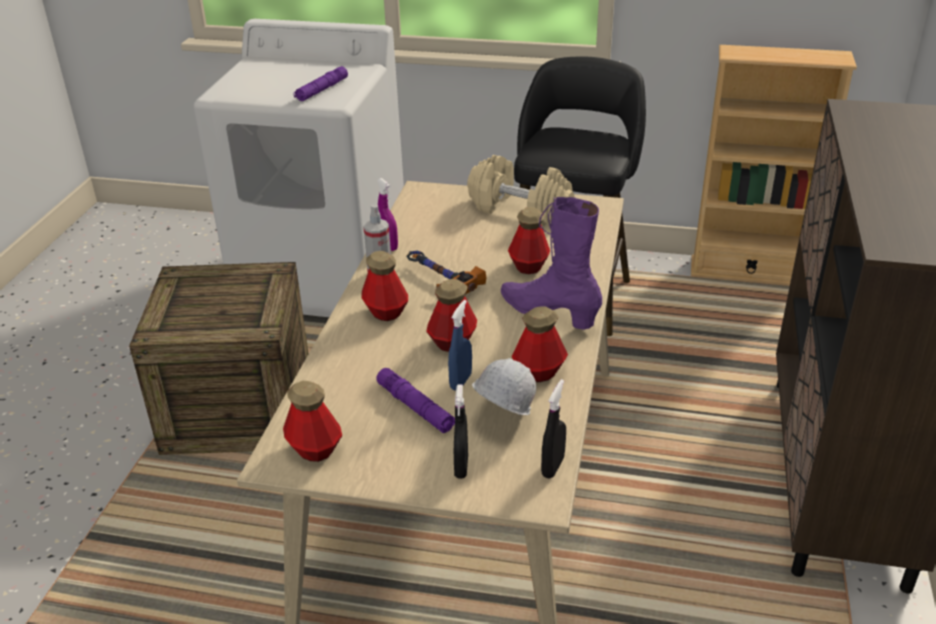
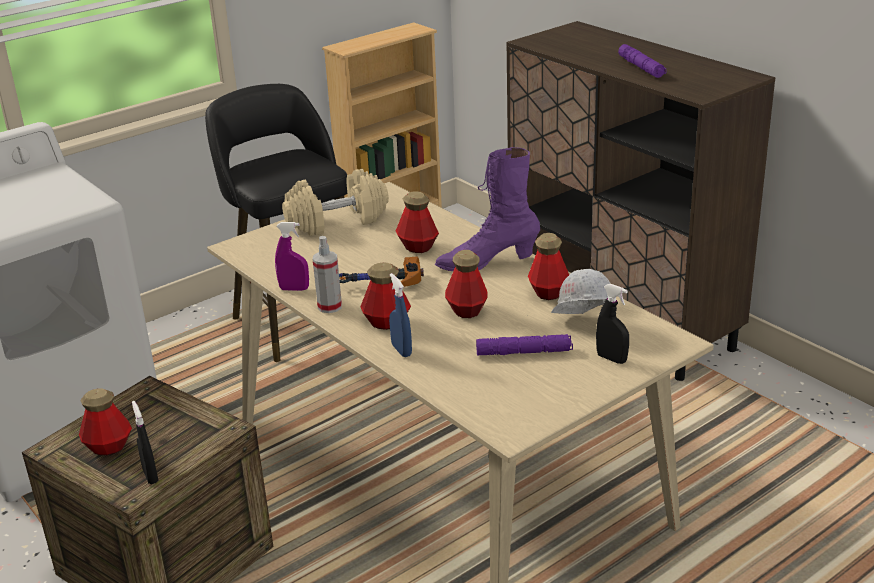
camera: 50 degrees left, 5 degrees down
bottle [283,381,342,462] -> bottle moved to [79,389,132,455]
purple flashlight [293,66,348,101] -> purple flashlight moved to [618,44,667,78]
blue spray bottle [448,300,472,391] -> blue spray bottle moved to [389,273,412,357]
black spray bottle [541,379,566,479] -> black spray bottle moved to [132,401,158,484]

